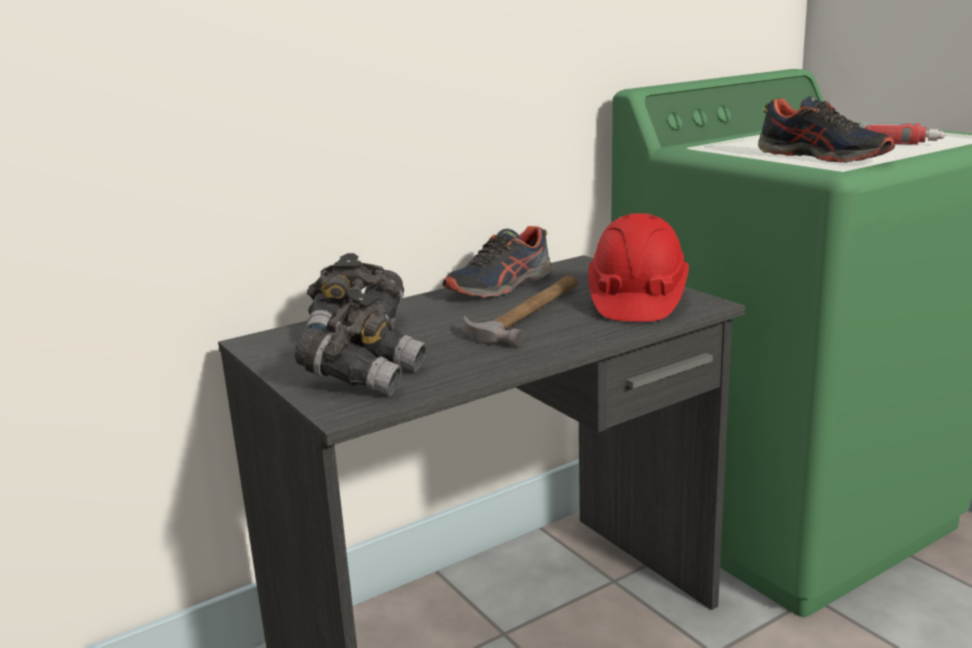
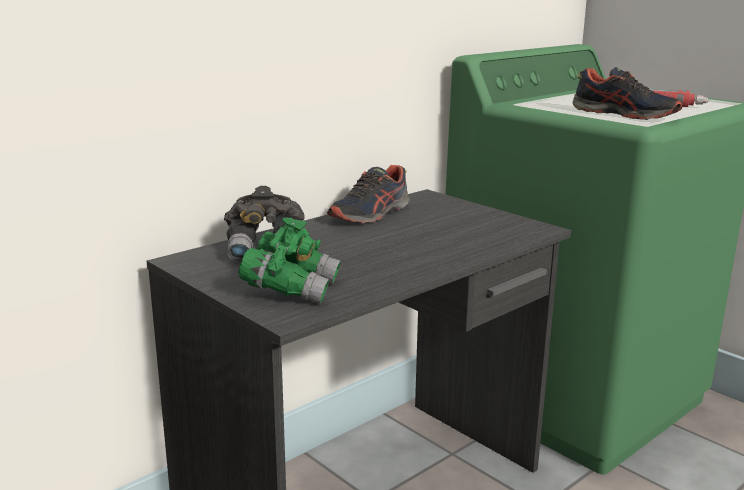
camera: 10 degrees left, 0 degrees up
grey binoculars [295,291,427,395] -> green binoculars [238,217,341,304]
hammer [464,276,578,347] -> none
red hard hat [588,213,689,322] -> none

